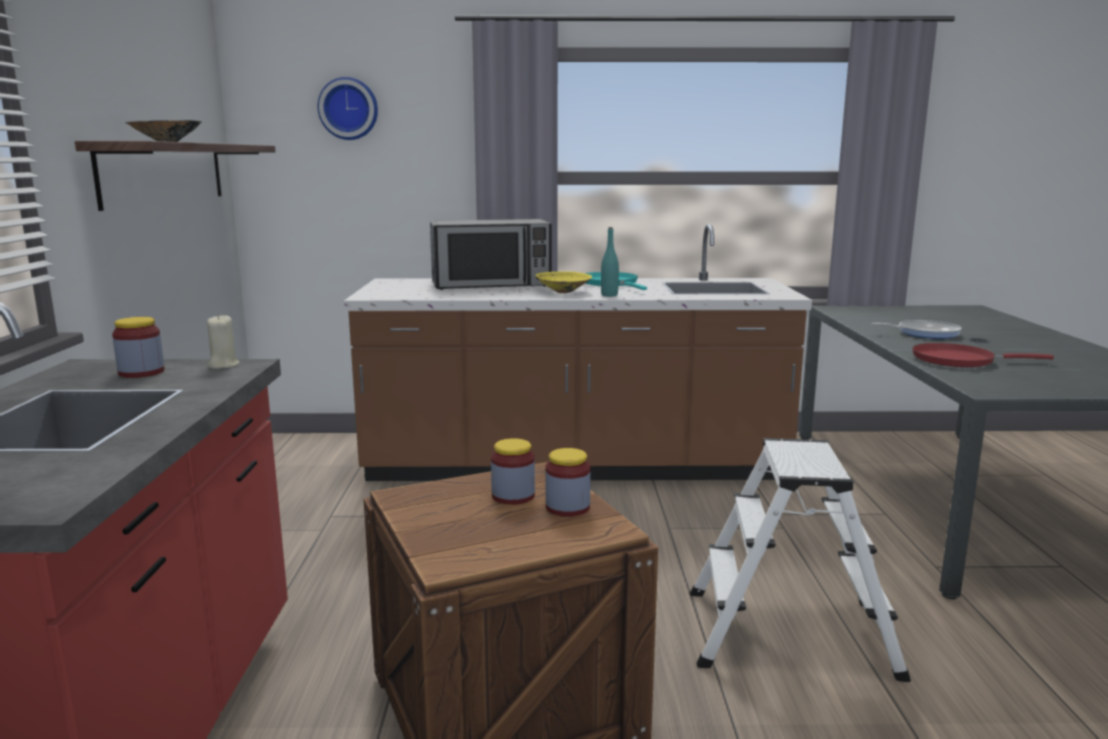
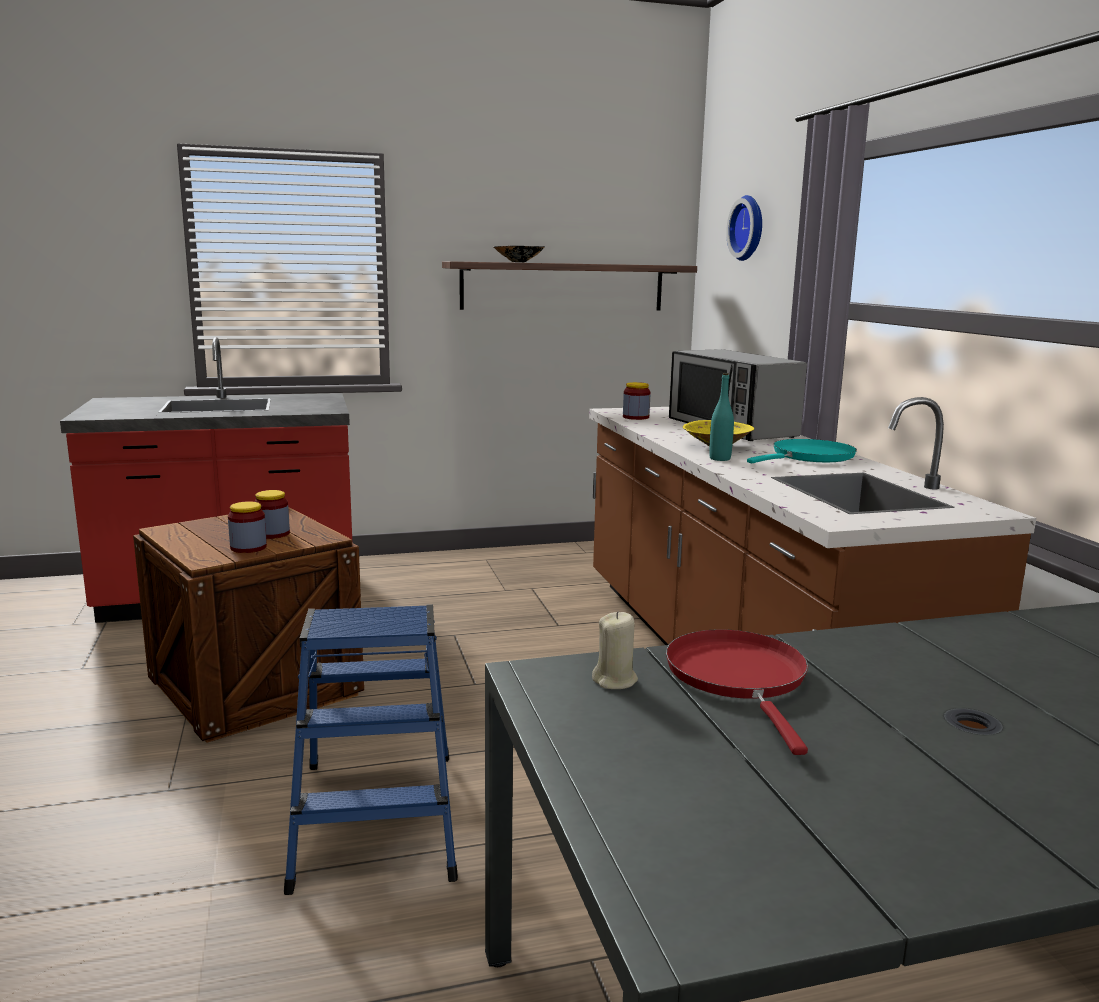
camera: 75 degrees right, 0 degrees up
jar [112,317,165,378] -> jar moved to [623,382,650,420]
beige candle [207,314,240,369] -> beige candle moved to [592,612,638,689]
white step ladder [690,438,911,682] -> blue step ladder [284,604,458,895]
frying pan [872,320,962,339] -> none

